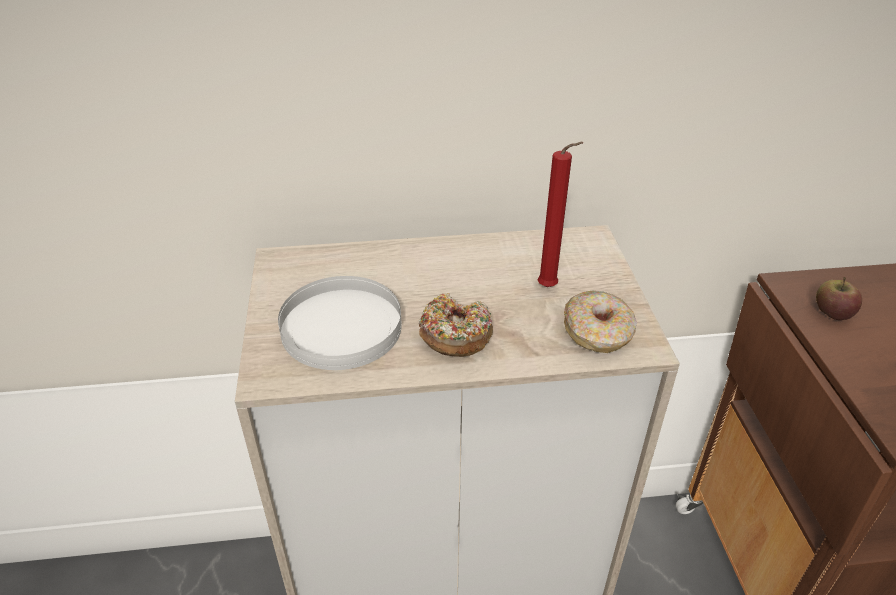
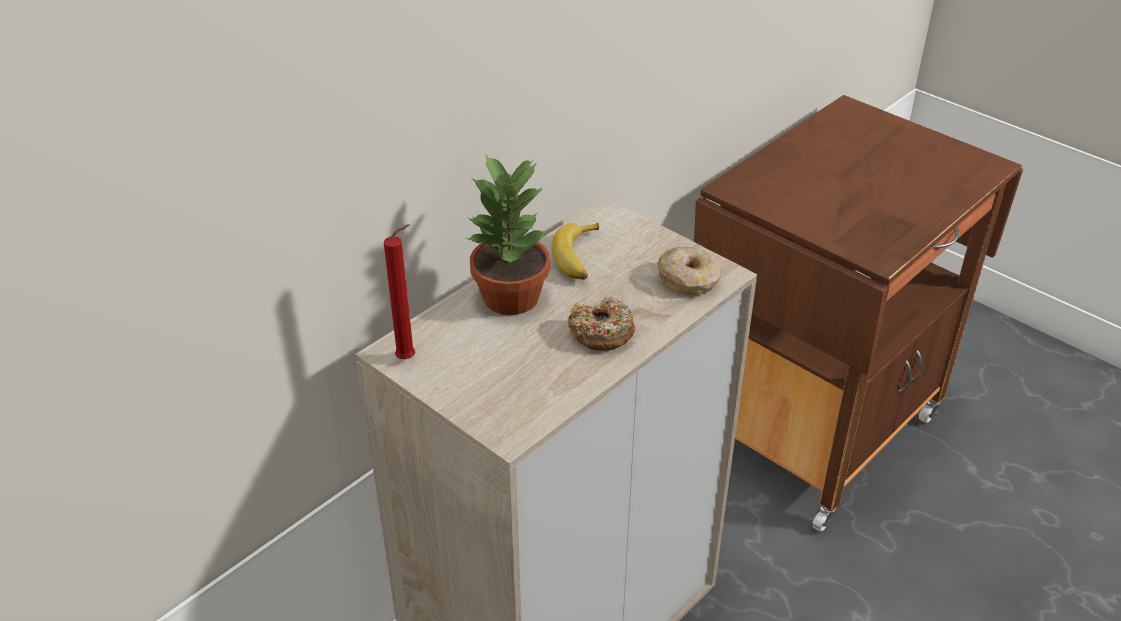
camera: 40 degrees left, 0 degrees up
white plate [278,276,402,370] -> none
red candle [538,142,584,287] -> red candle moved to [384,224,415,359]
apple [816,277,862,320] -> none
none -> potted plant [465,153,550,315]
none -> banana [551,223,599,280]

